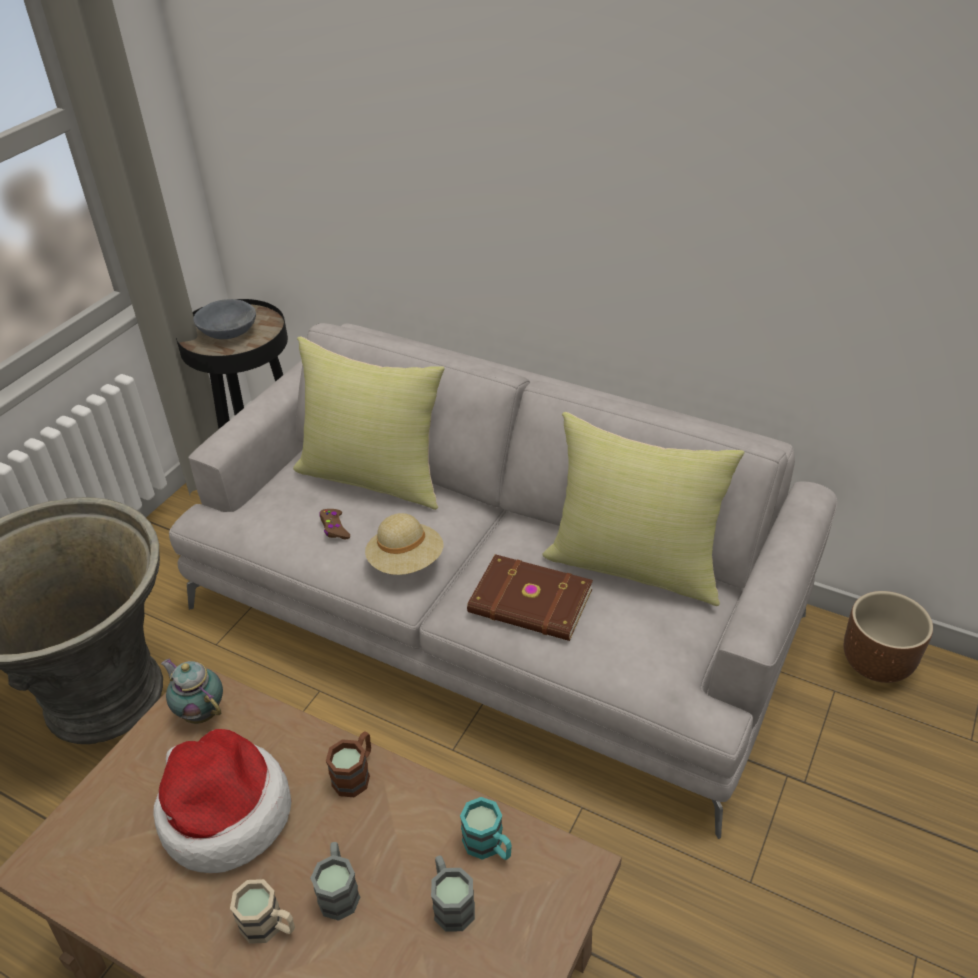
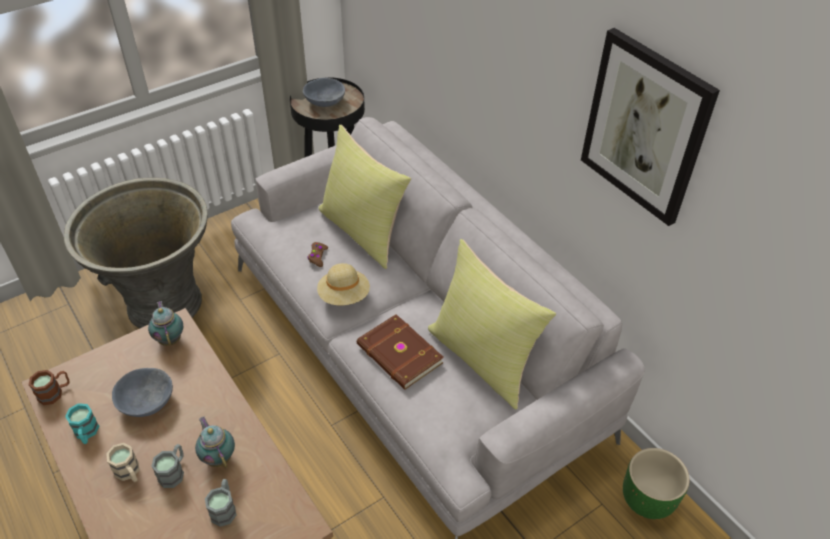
camera: 25 degrees right, 5 degrees up
hat [153,729,292,873] -> grey bowl [112,368,173,417]
brown mug [326,731,371,797] -> brown mug moved to [29,370,70,405]
turquoise mug [460,797,512,860] -> turquoise mug moved to [65,403,99,444]
brown planter [844,591,933,683] -> green planter [623,448,690,519]
none -> teapot [195,417,235,468]
none -> picture [581,28,720,226]

